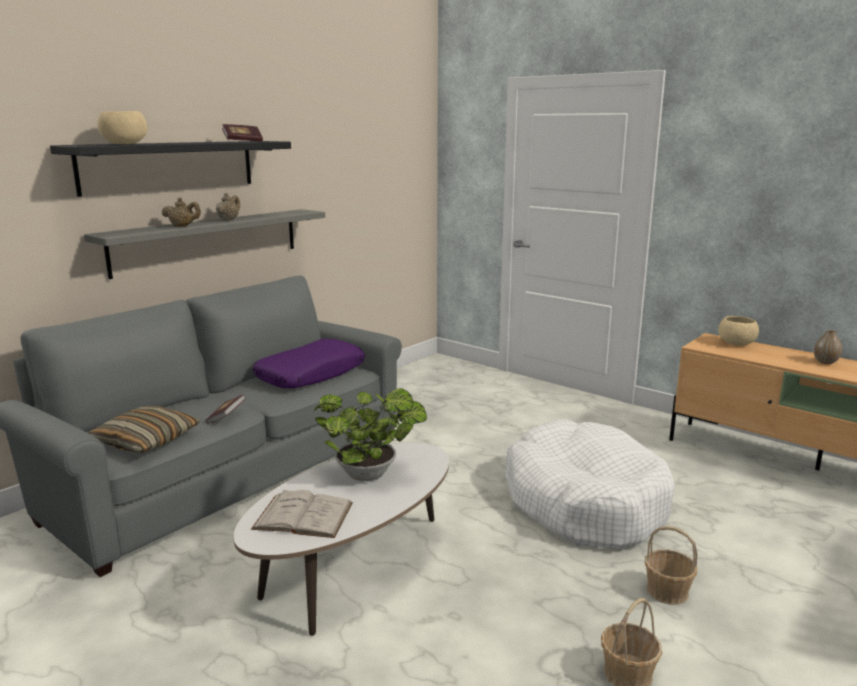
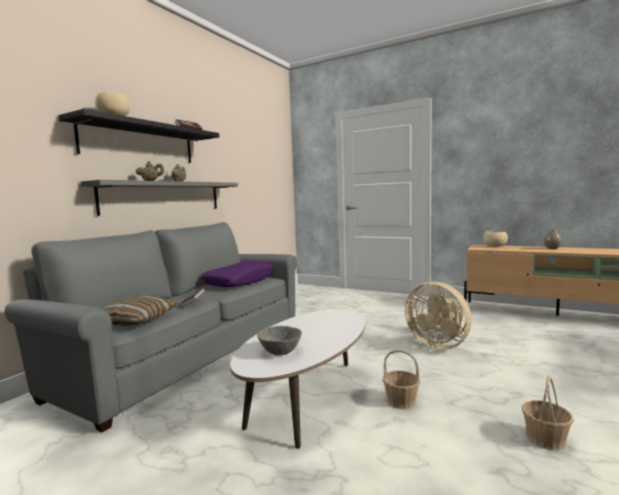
camera: 10 degrees left, 10 degrees down
white book [251,490,353,538] -> grey bowl [257,326,302,355]
potted plant [313,388,427,481] -> none
white dog bed [505,420,675,550] -> beige fan [405,282,472,349]
basket [645,526,698,605] -> basket moved to [383,350,420,409]

